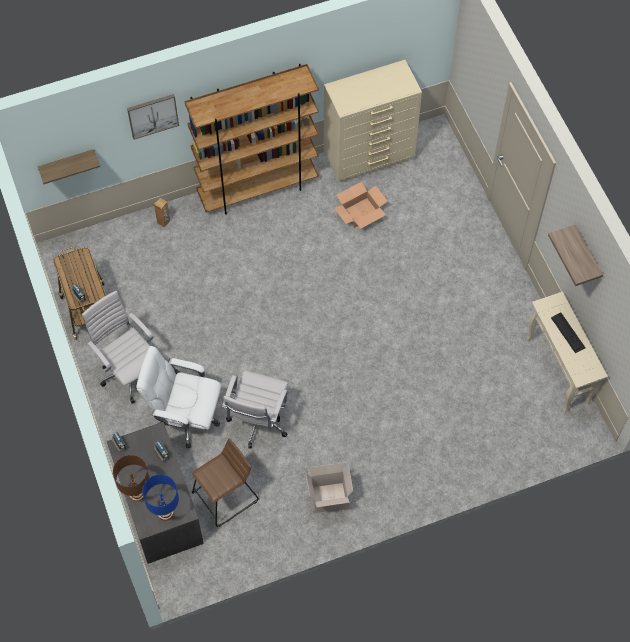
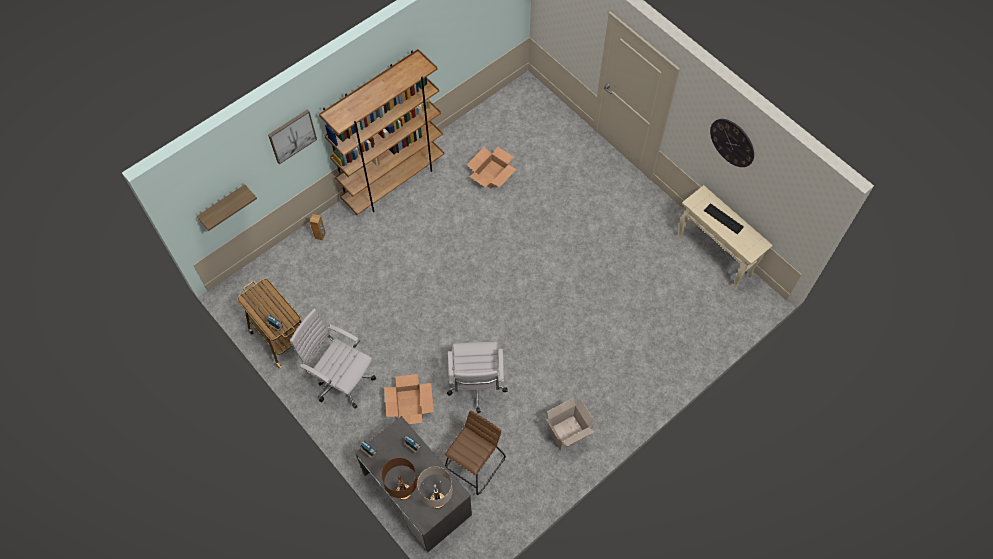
camera: 20 degrees left, 0 degrees up
white office chair [136,346,222,448] -> cardboard box [384,374,434,424]
blue table lamp [142,474,179,520] -> beige table lamp [417,466,453,509]
beige dresser [323,60,422,182] -> none
shelf [548,224,603,286] -> wall clock [710,119,754,167]

